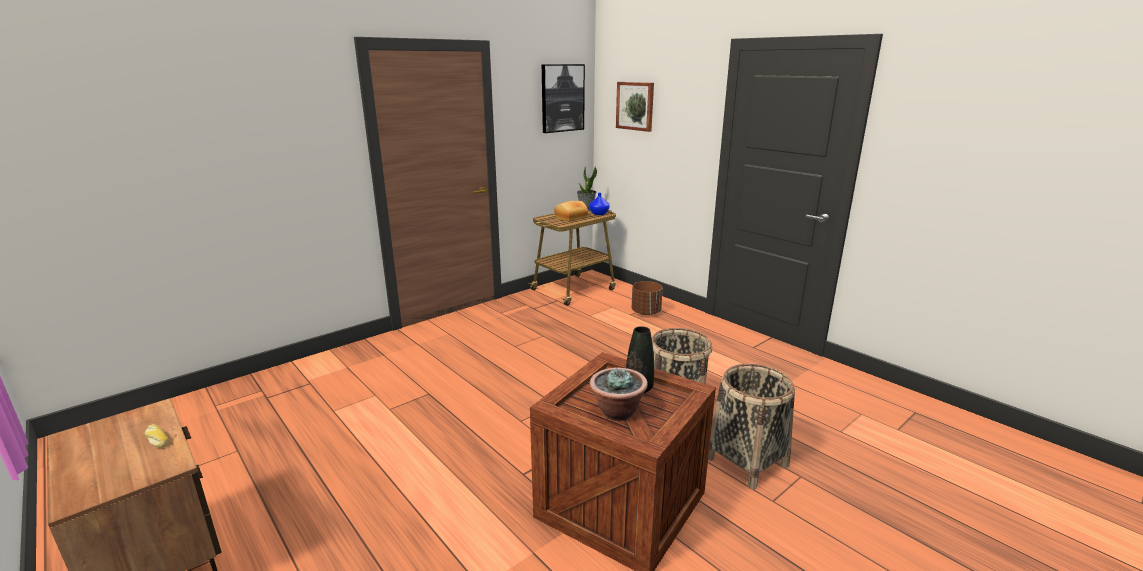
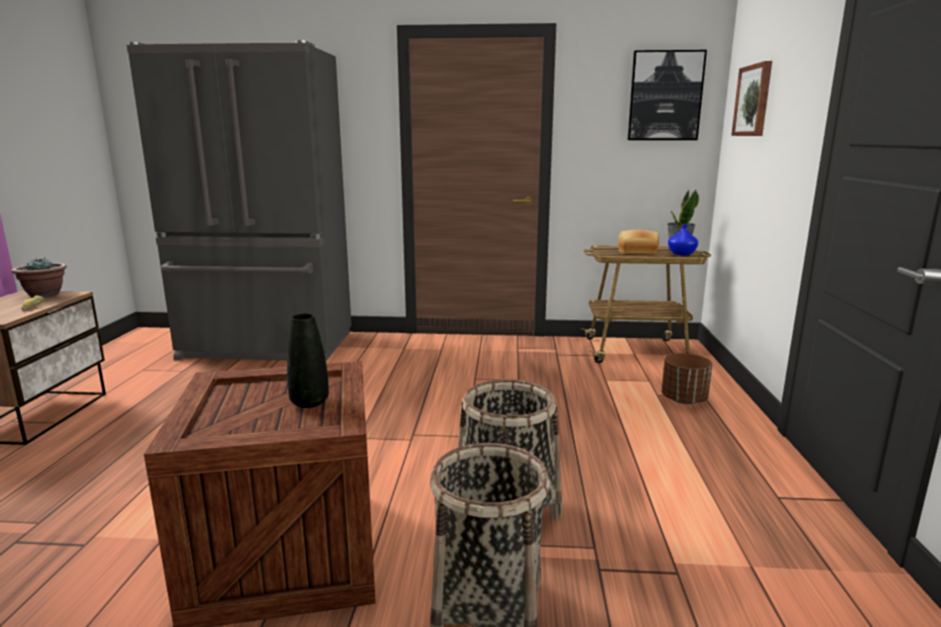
camera: 45 degrees right, 5 degrees down
potted plant [590,368,648,421] -> potted plant moved to [11,258,67,297]
none -> grey fridge [127,40,352,361]

